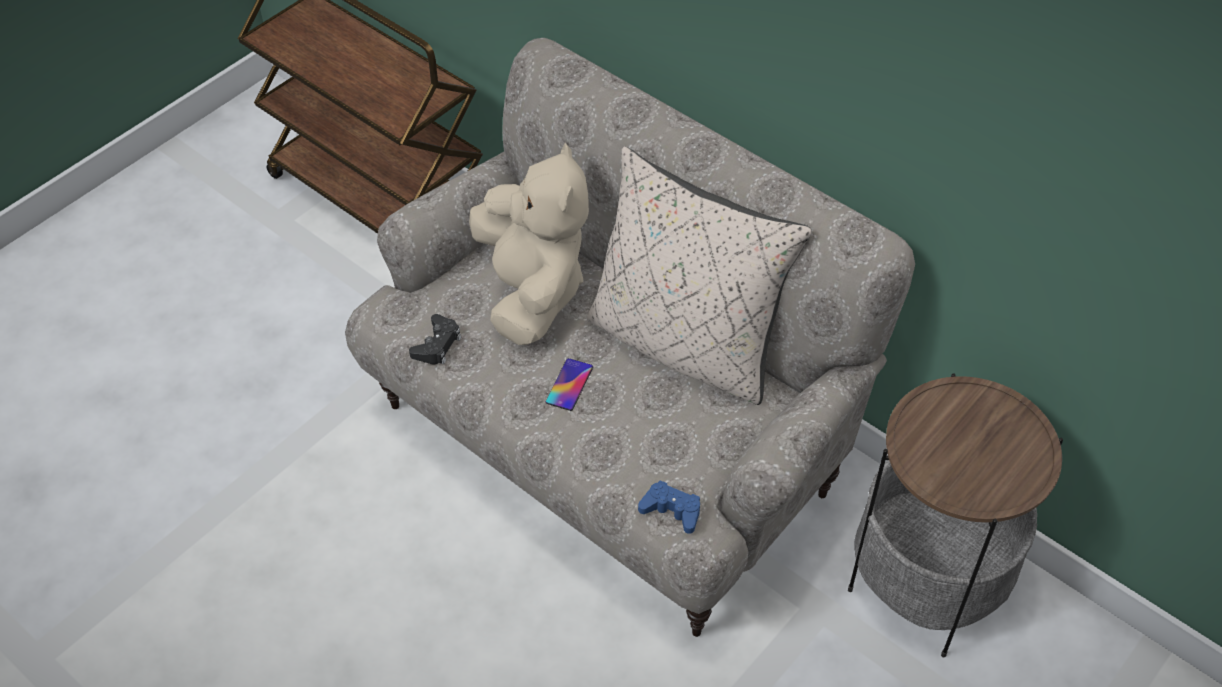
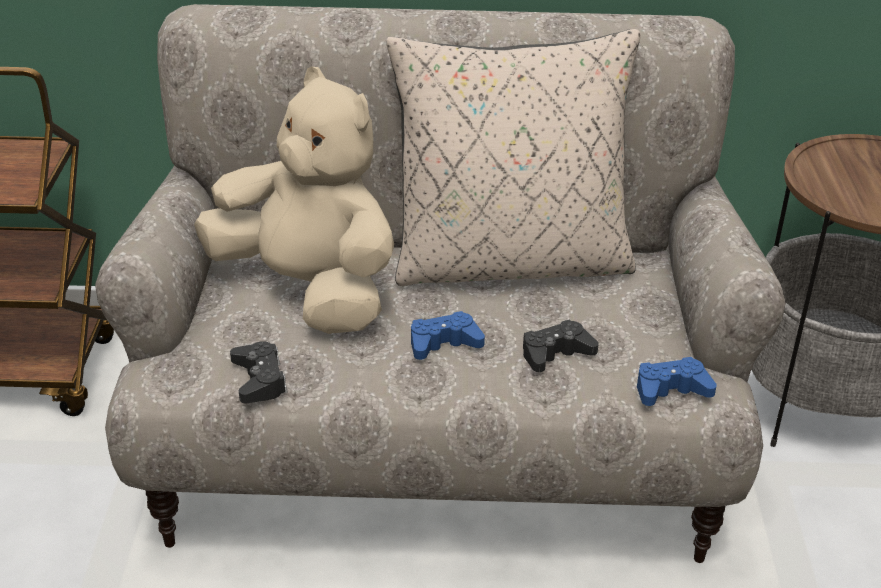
camera: 40 degrees left, 15 degrees down
phone [546,358,593,411] -> blue game controller [411,311,485,360]
none -> black game controller [523,320,599,372]

